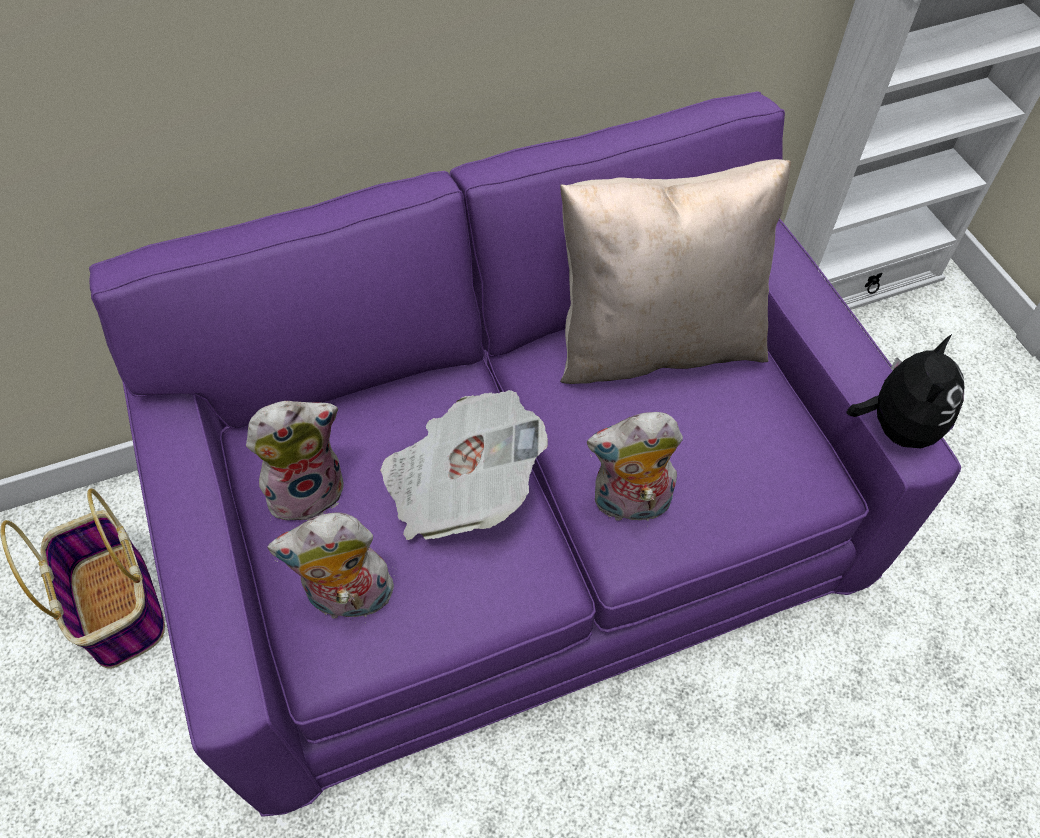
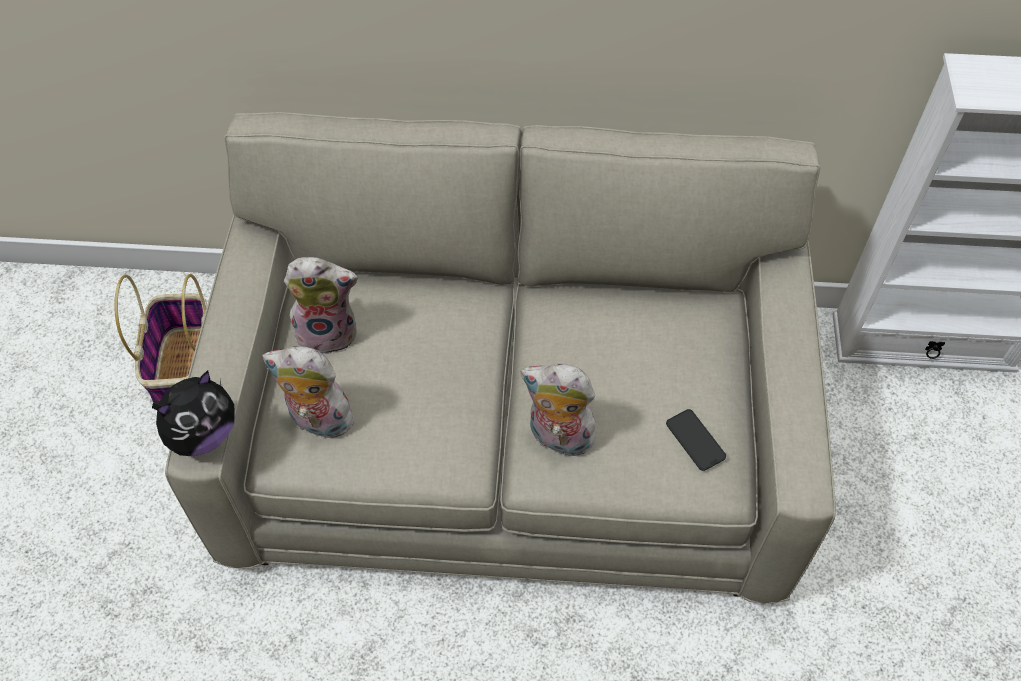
camera: 25 degrees right, 0 degrees up
purple sofa [89,91,961,816] -> beige sofa [165,112,836,604]
newspaper [380,390,548,540] -> none
beige pillow [560,159,791,384] -> none
plush toy [846,334,964,448] -> plush toy moved to [152,371,235,456]
none -> phone [666,409,726,471]

